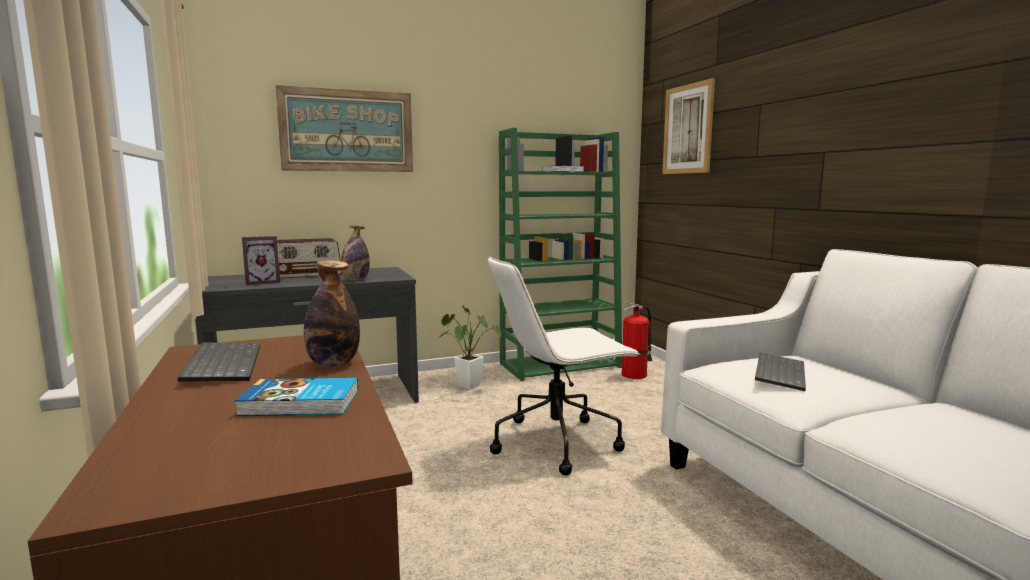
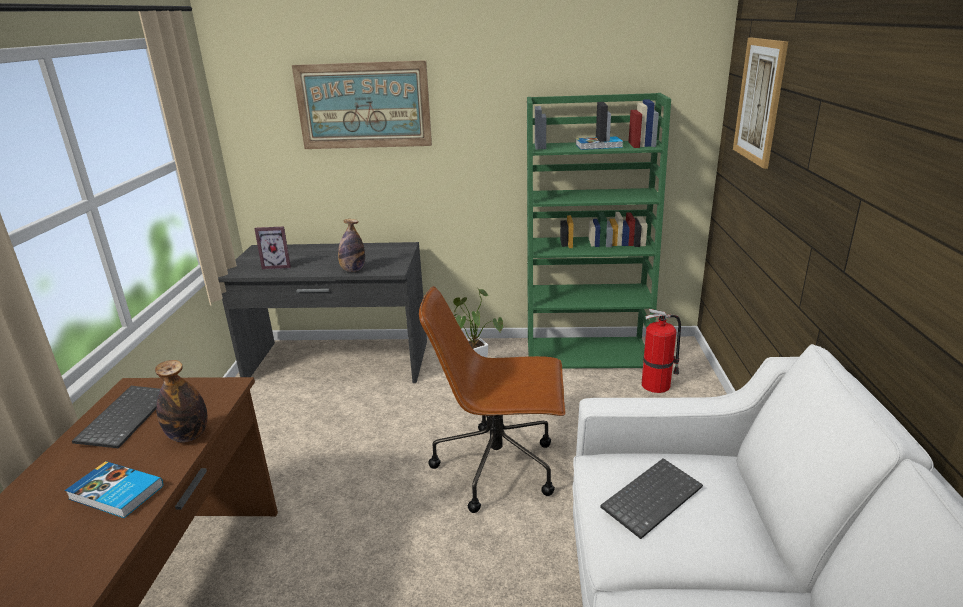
camera: 25 degrees right, 15 degrees up
radio [277,238,342,279] -> none
white office chair [488,256,640,475] -> brown office chair [419,286,565,513]

